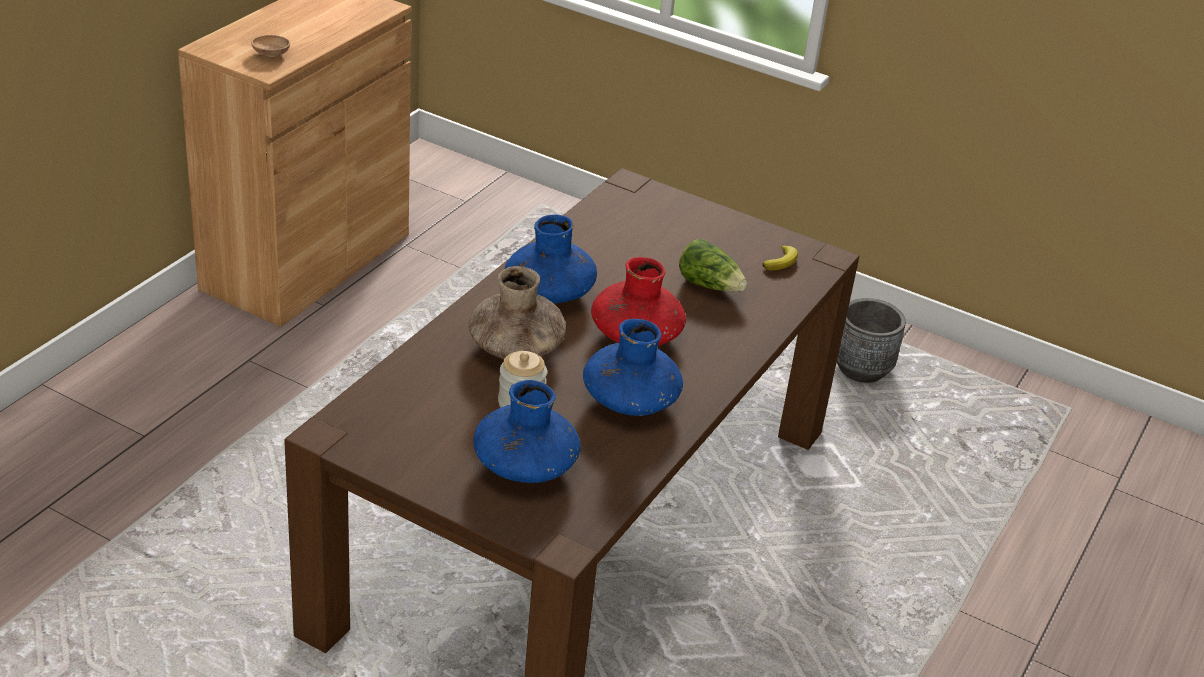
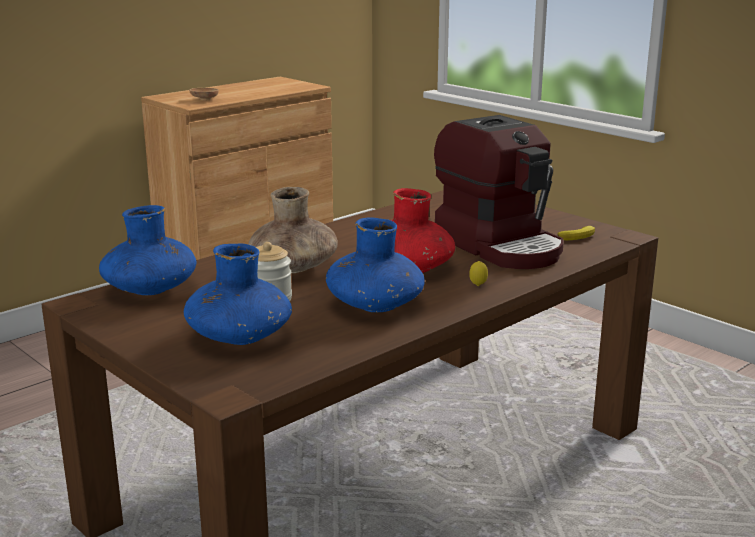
camera: 20 degrees right, 15 degrees down
blue vase [505,215,597,303] -> blue vase moved to [99,205,197,295]
lettuce [679,239,748,292] -> coffee machine [434,115,563,269]
grey planter [837,298,906,383] -> none
none -> lemon [469,261,488,286]

